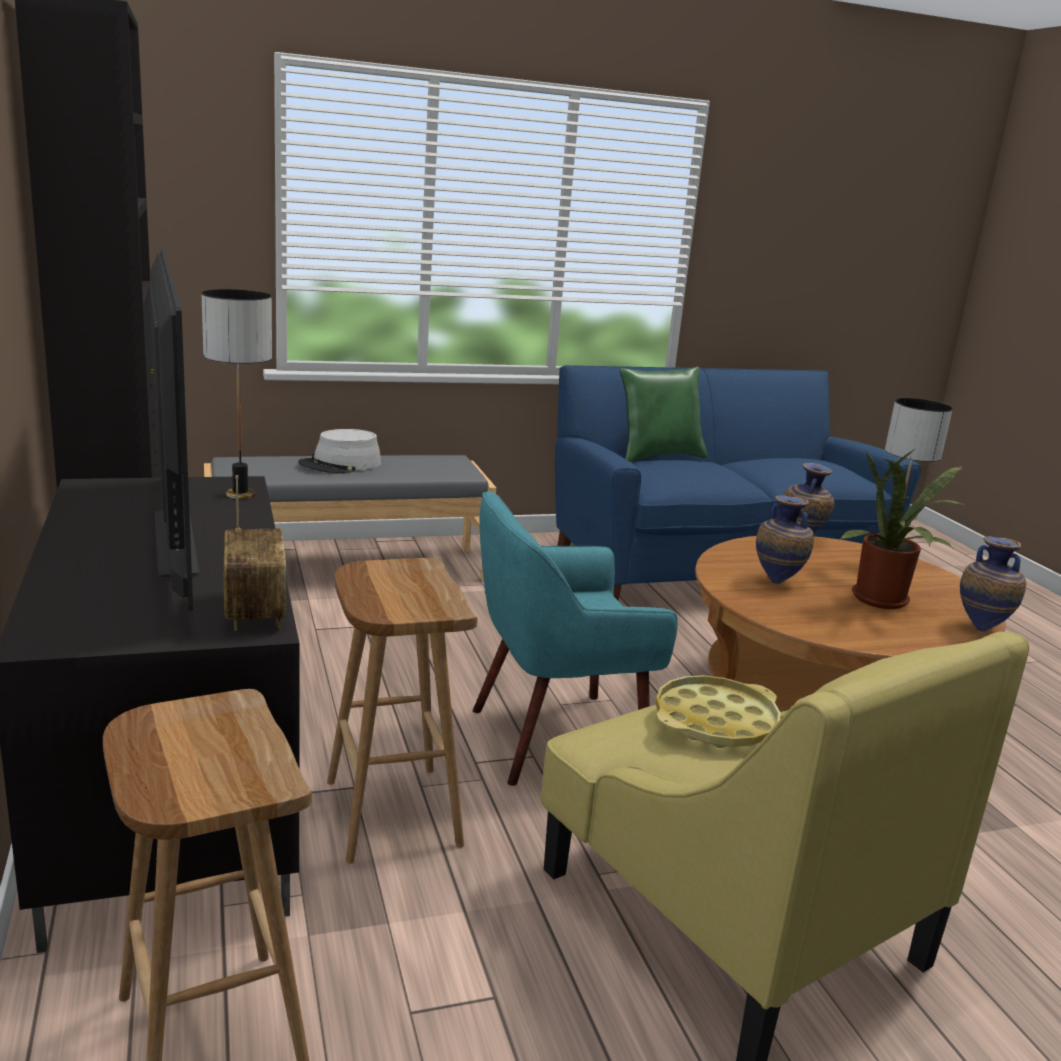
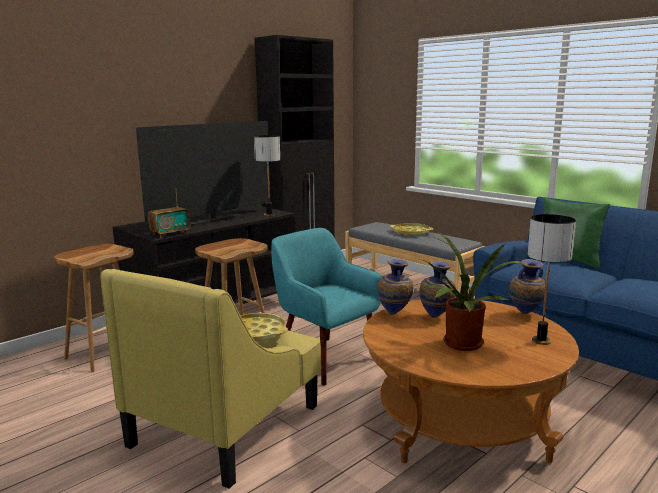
camera: 65 degrees right, 5 degrees down
grey hat [298,429,381,474] -> yellow tray [390,223,433,236]
vase [960,537,1026,632] -> vase moved to [378,259,414,315]

